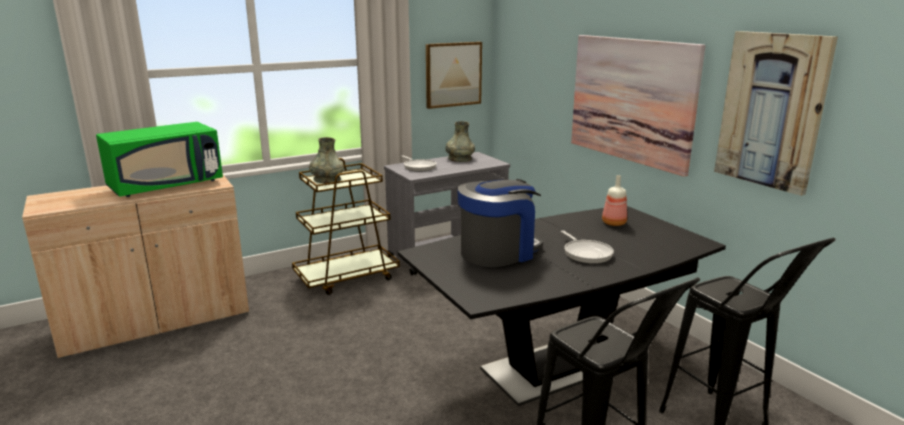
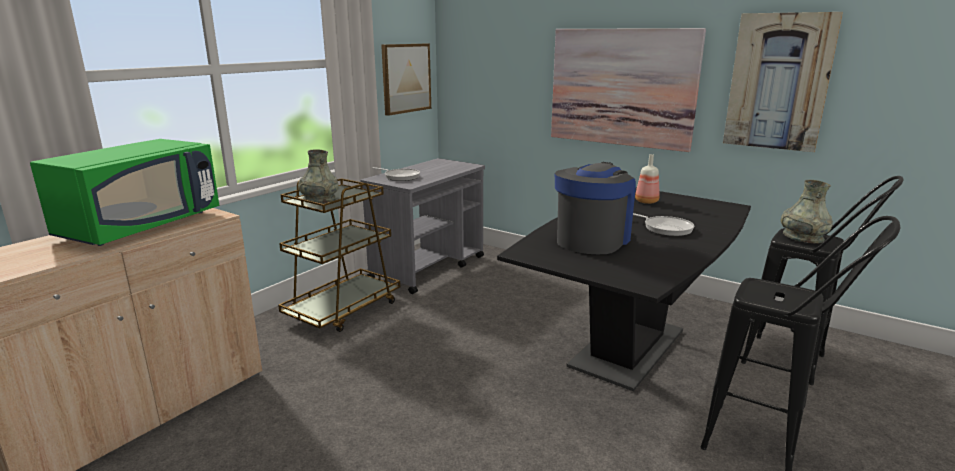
camera: 25 degrees left, 0 degrees up
grey vase [446,121,475,162] -> grey vase moved to [781,180,833,243]

